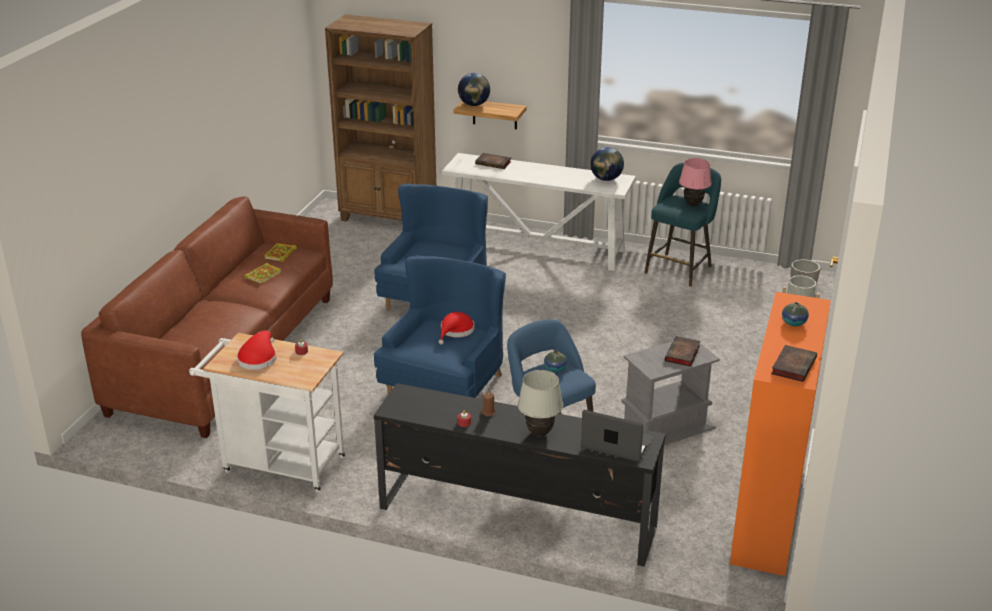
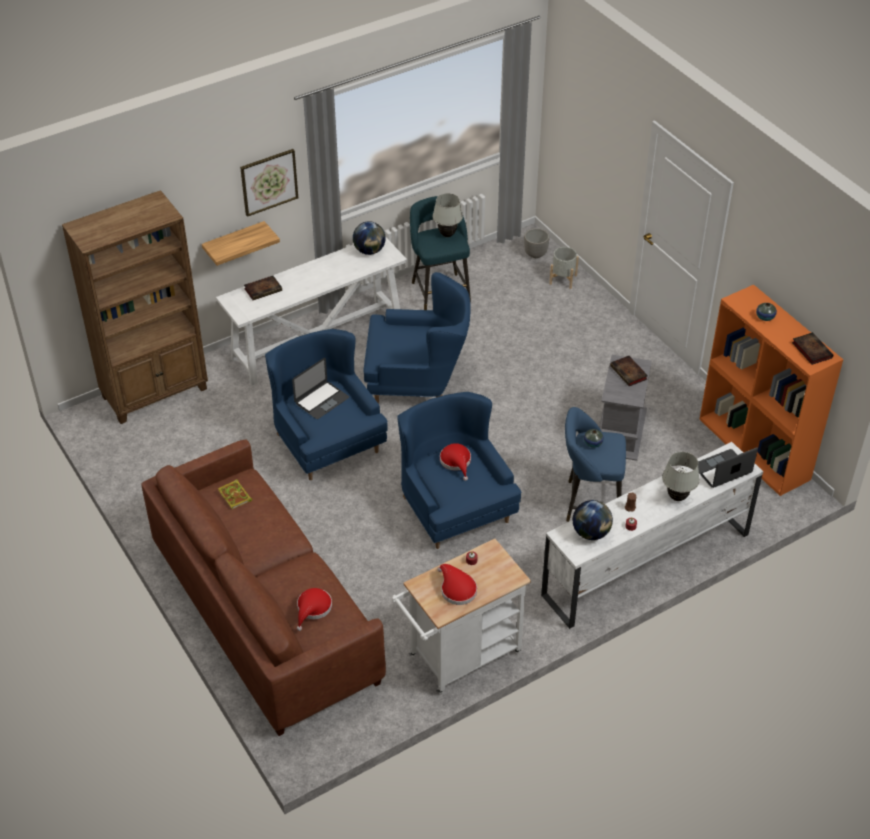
camera: 50 degrees left, 15 degrees up
book [244,263,281,284] -> none
black tv stand [374,383,666,567] -> white tv stand [541,442,763,629]
globe [458,73,490,106] -> globe moved to [573,500,613,540]
pink table lamp [679,158,712,206] -> white table lamp [433,193,463,237]
none -> picture [240,149,298,217]
none -> laptop [292,358,349,419]
none -> red hat [297,588,332,631]
none -> blue armchair [364,272,471,404]

